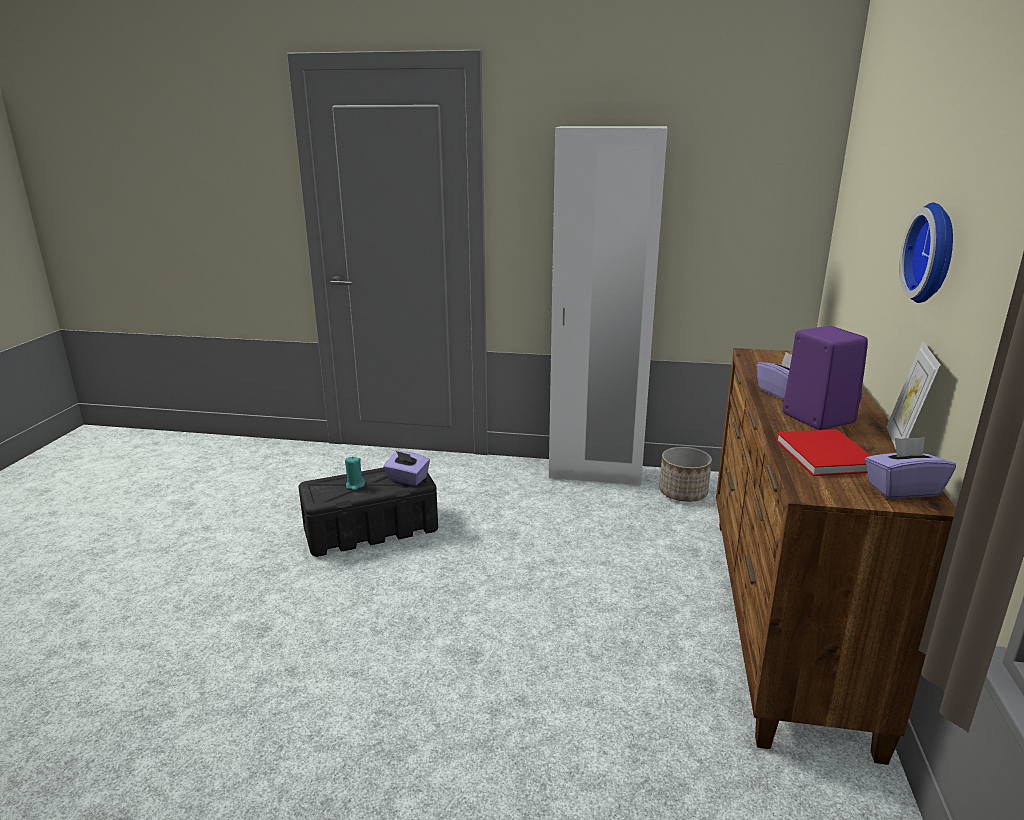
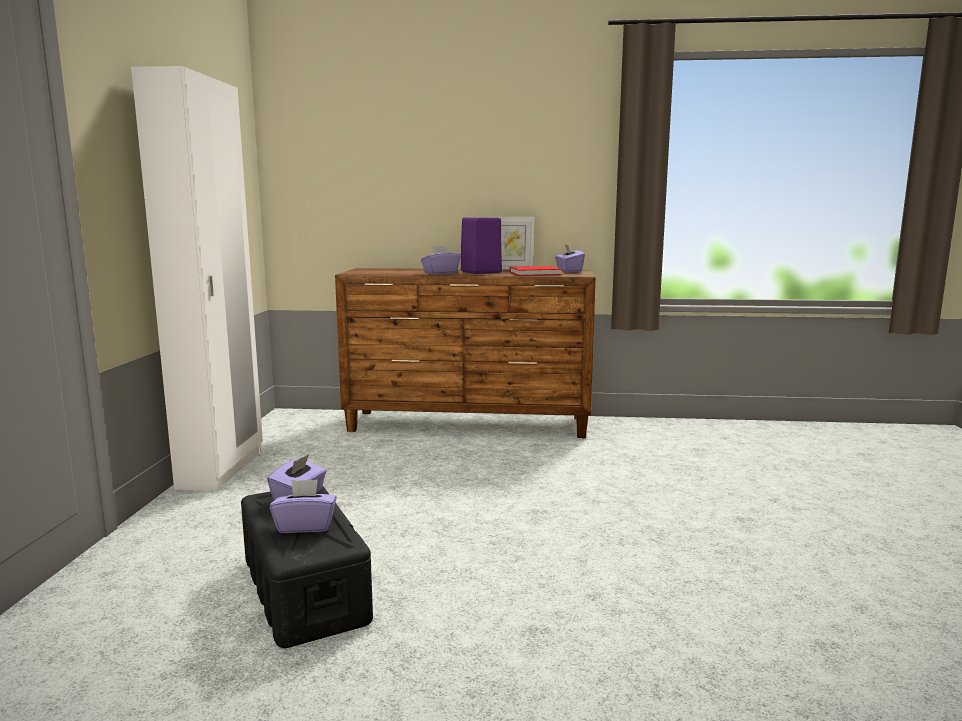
camera: 95 degrees left, 10 degrees down
turquoise candle [345,456,365,490] -> purple tissue box [270,480,337,533]
planter [659,447,712,502] -> none
wall clock [899,202,953,303] -> none

